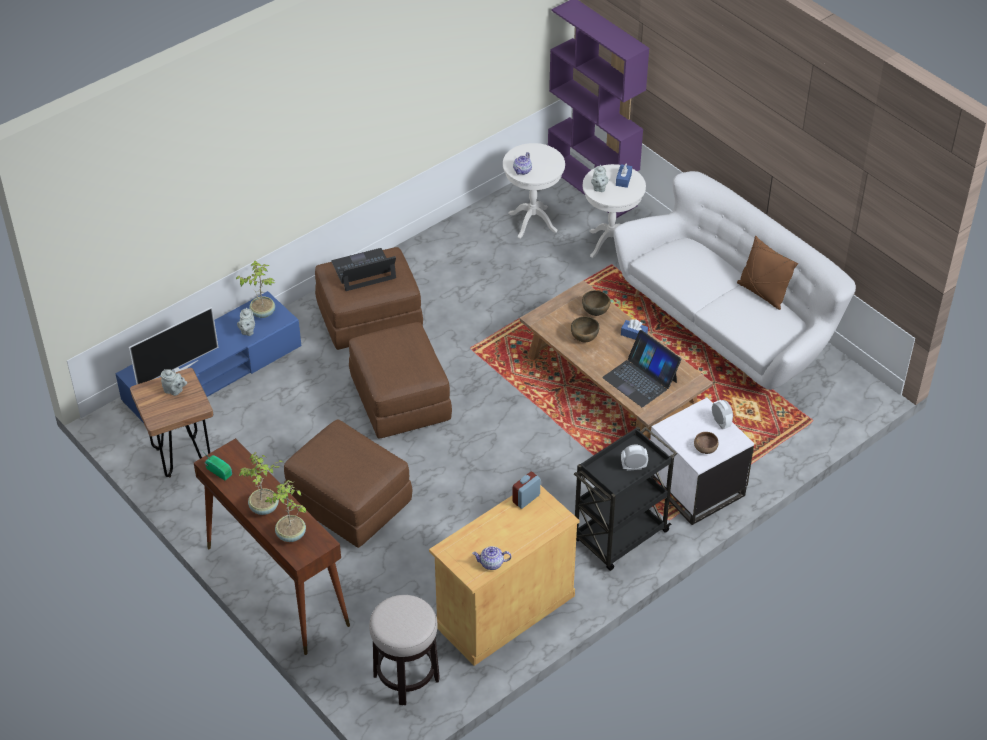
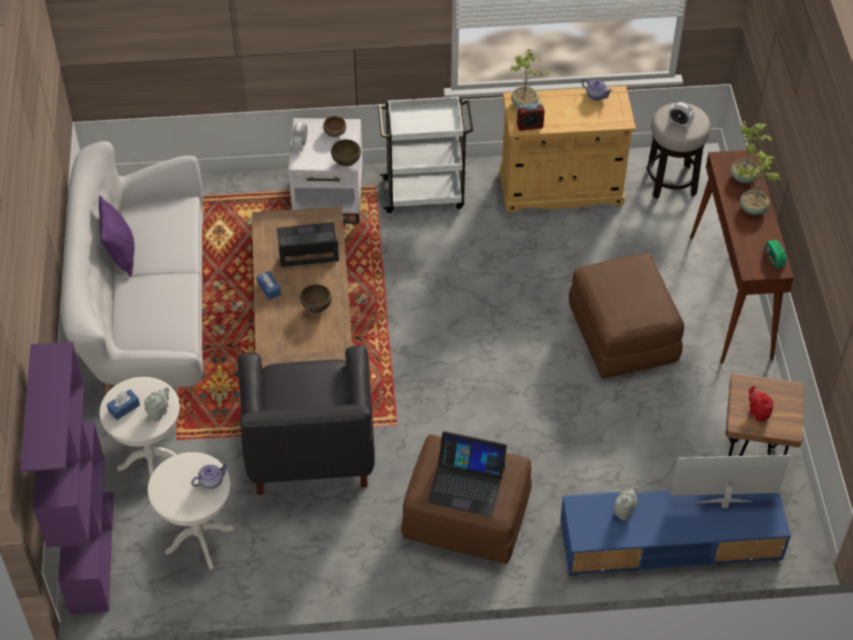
camera: 145 degrees left, 5 degrees up
grey teapot [161,369,187,396] -> red teapot [749,386,774,422]
potted plant [236,261,275,318] -> potted plant moved to [511,49,548,107]
brown ottoman [349,322,452,439] -> none
black cart [574,426,677,571] -> white cart [378,96,473,213]
brown bowl [582,290,611,316] -> brown bowl moved to [331,139,361,166]
laptop [602,330,681,407] -> laptop turned 90 degrees counterclockwise [277,222,339,267]
alarm clock [621,445,648,471] -> alarm clock moved to [668,102,694,129]
brown pillow [737,236,798,310] -> purple pillow [99,195,135,277]
none -> black armchair [237,345,375,495]

